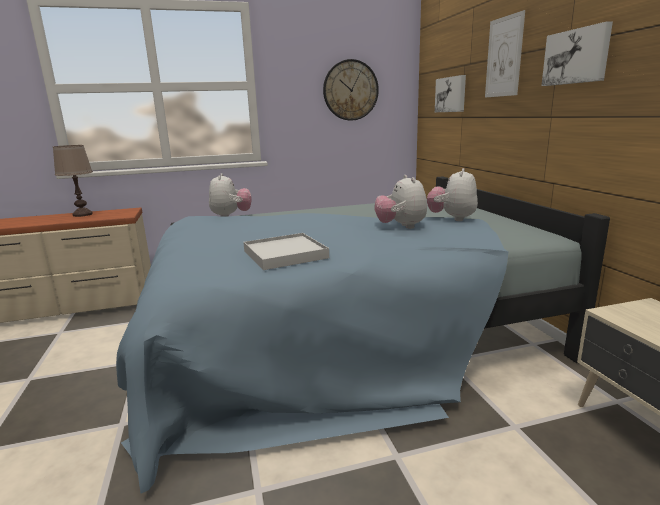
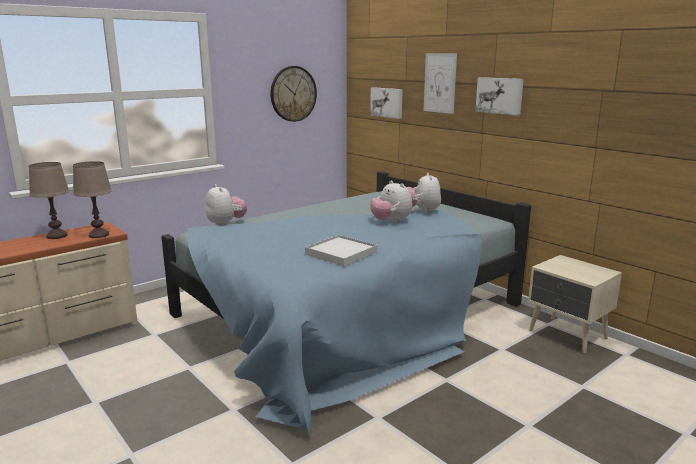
camera: 25 degrees left, 0 degrees up
none -> brown table lamp [73,161,112,238]

